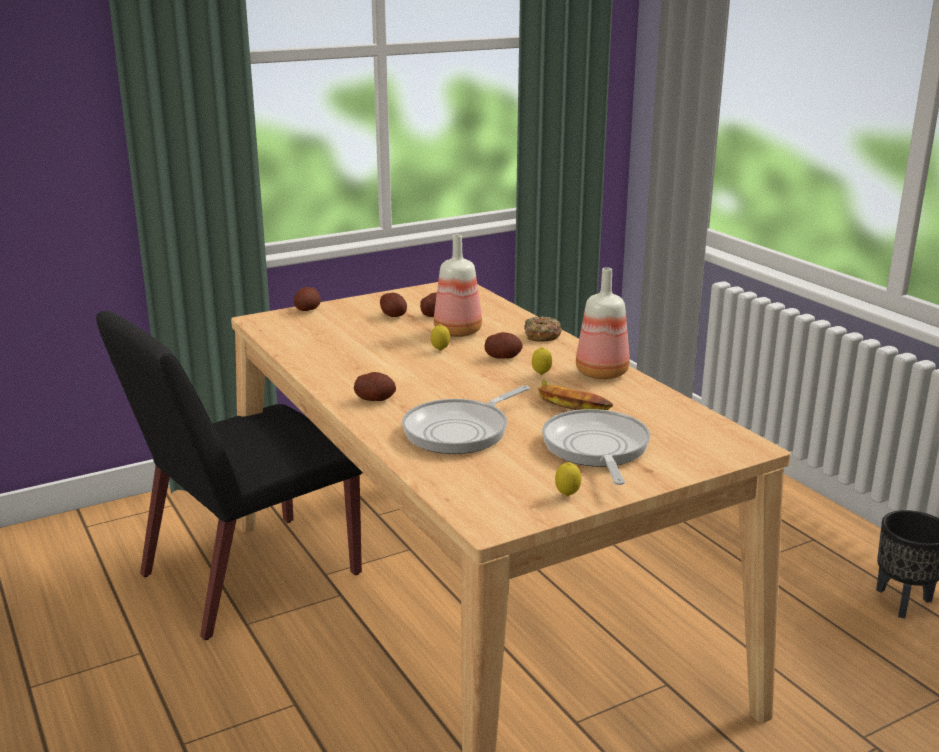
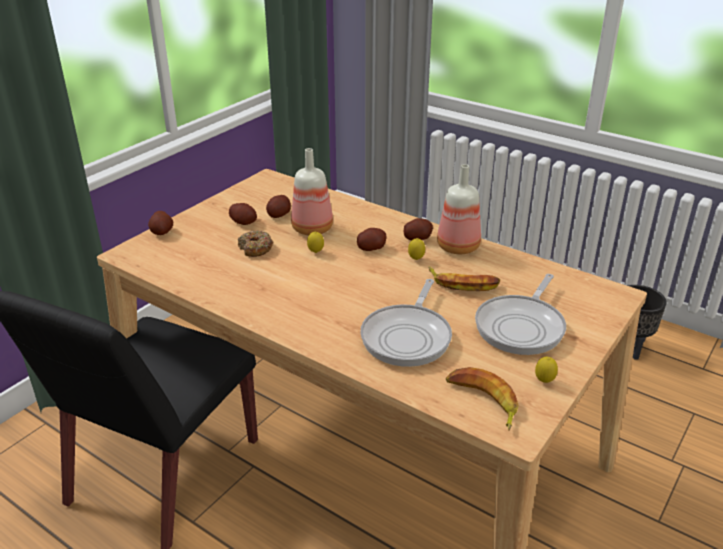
camera: 25 degrees left, 10 degrees up
potato [354,372,396,401] -> potato moved to [404,218,433,241]
donut [524,317,562,342] -> donut moved to [238,230,273,257]
frying pan [542,409,650,485] -> frying pan turned 120 degrees counterclockwise [475,274,566,355]
none -> banana [446,367,519,431]

